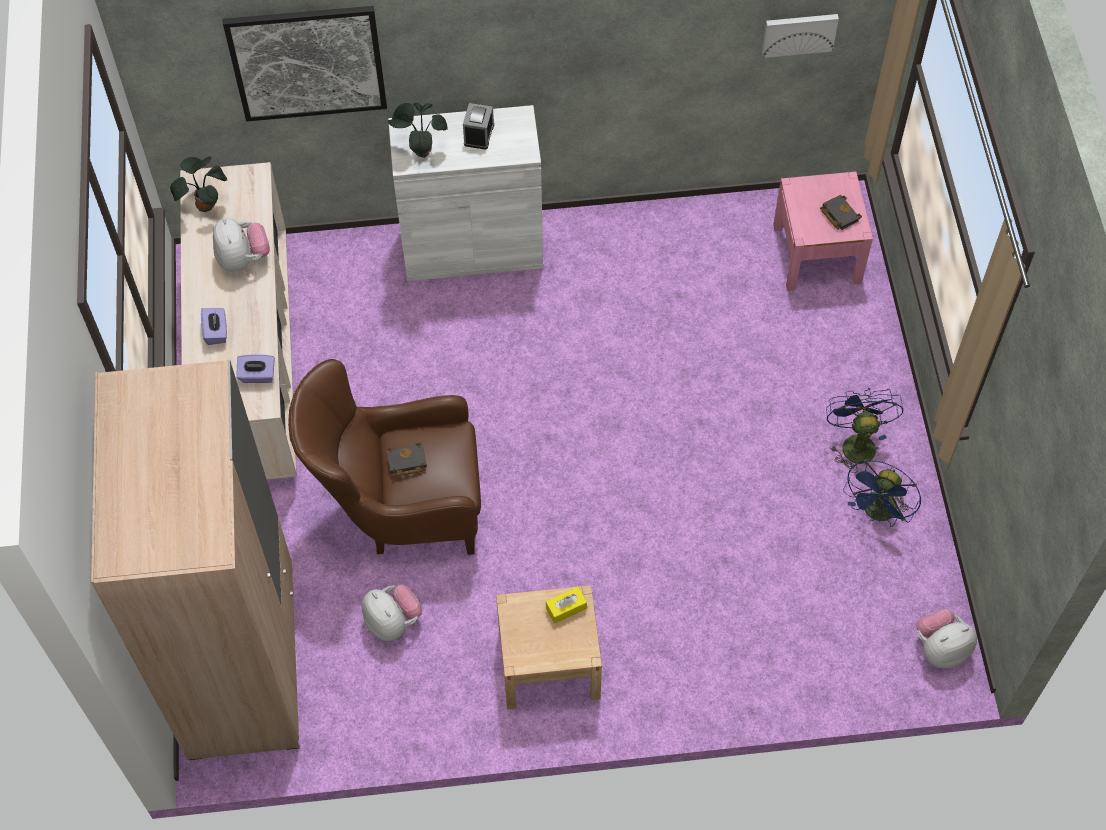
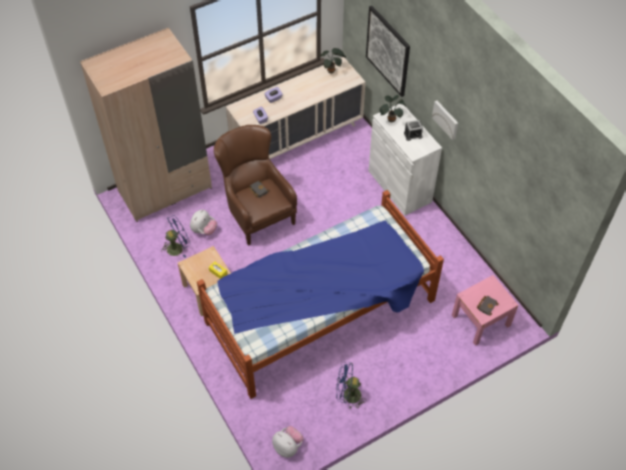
camera: 65 degrees right, 5 degrees down
plush toy [213,218,270,271] -> none
picture [762,14,839,58] -> picture moved to [432,101,458,140]
blue fan [826,388,904,473] -> blue fan moved to [161,215,190,257]
none -> bed [197,190,444,399]

